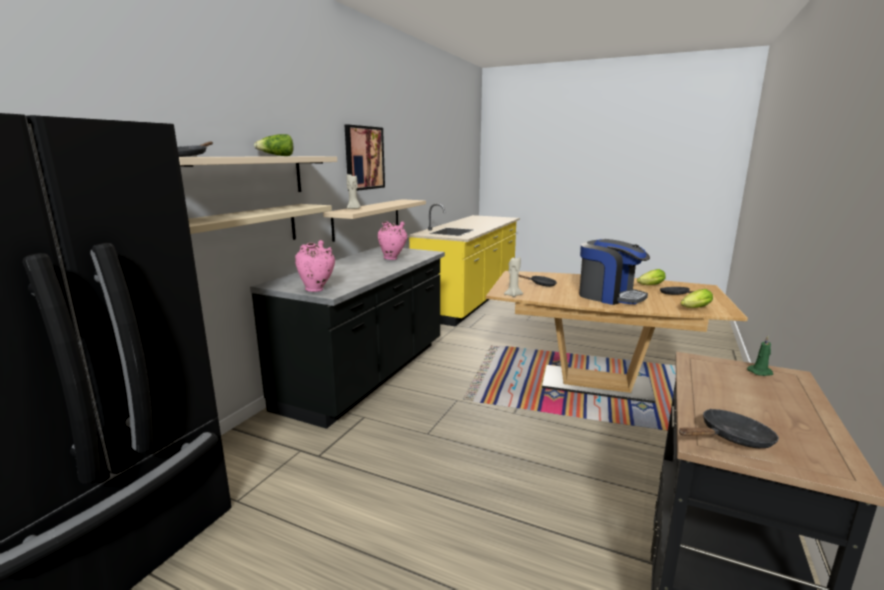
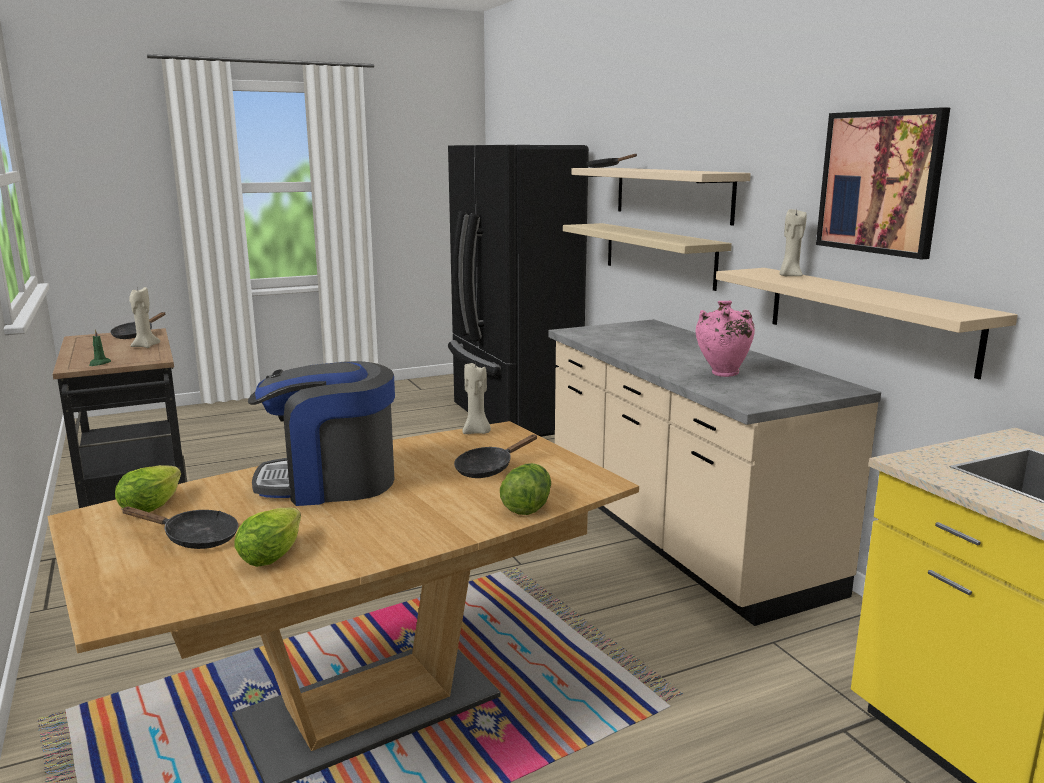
camera: 130 degrees right, 0 degrees up
black counter [250,246,445,429] -> beige counter [549,319,881,626]
lettuce [254,134,293,156] -> lettuce moved to [500,463,551,515]
pink vase [295,240,335,292] -> none
none -> beige candle [129,287,161,348]

